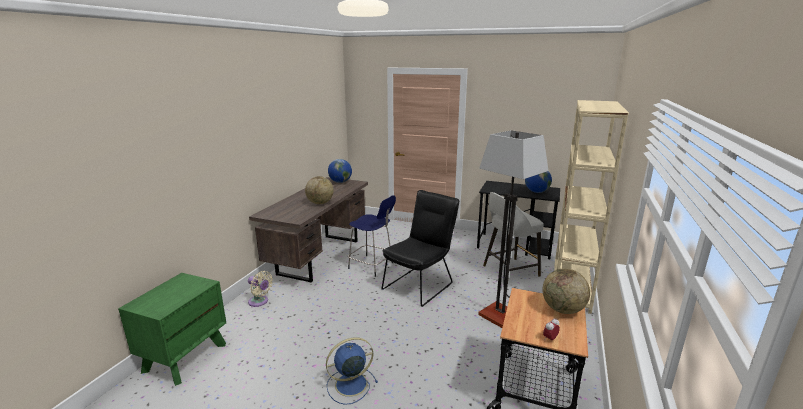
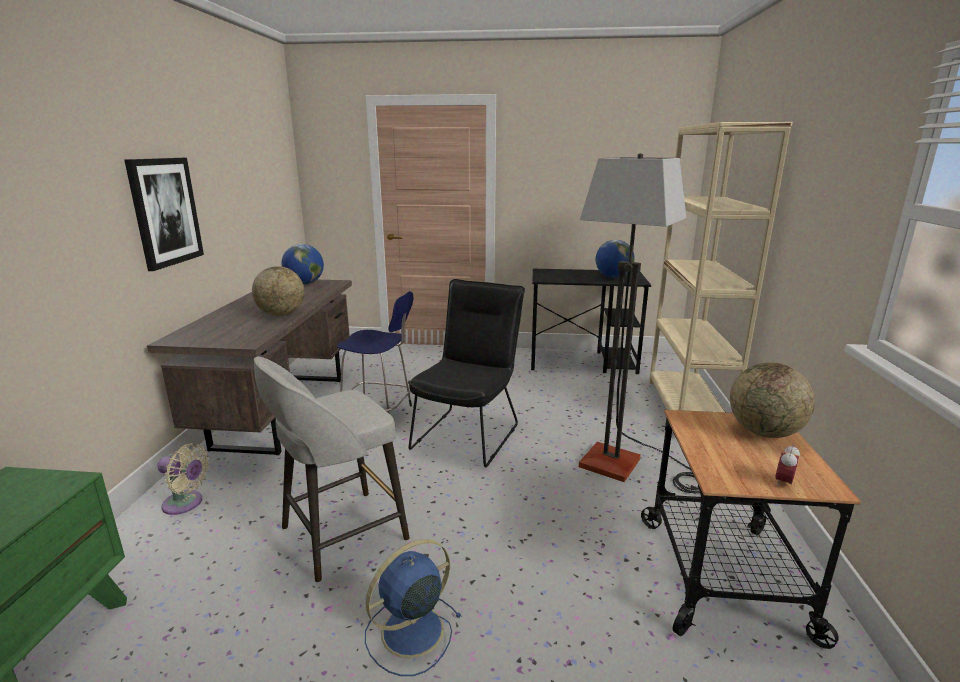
camera: 15 degrees left, 0 degrees up
grey stool [483,192,544,277] -> grey stool moved to [254,356,410,582]
none -> picture [124,158,204,271]

